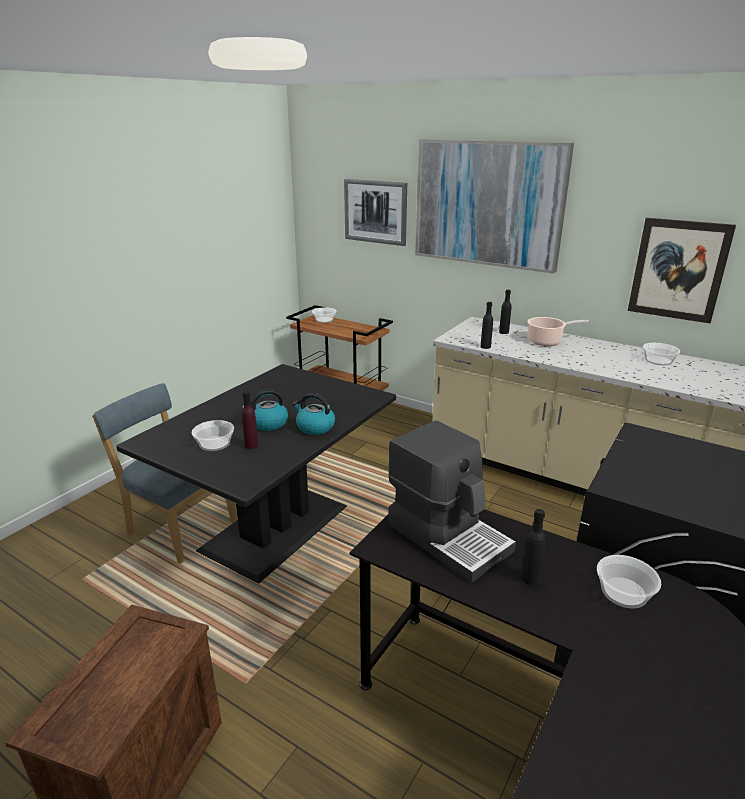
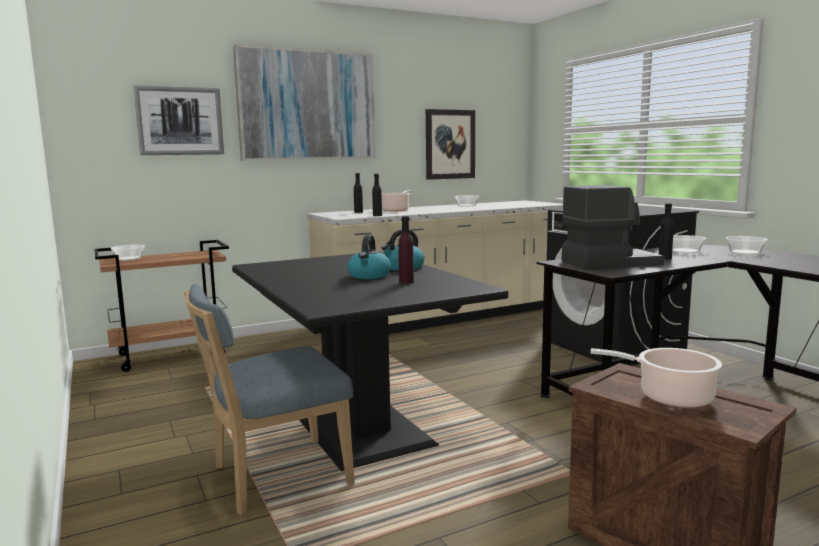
camera: 60 degrees left, 15 degrees down
bowl [191,420,234,451] -> bowl moved to [726,236,768,255]
none -> cooking pot [591,348,722,408]

